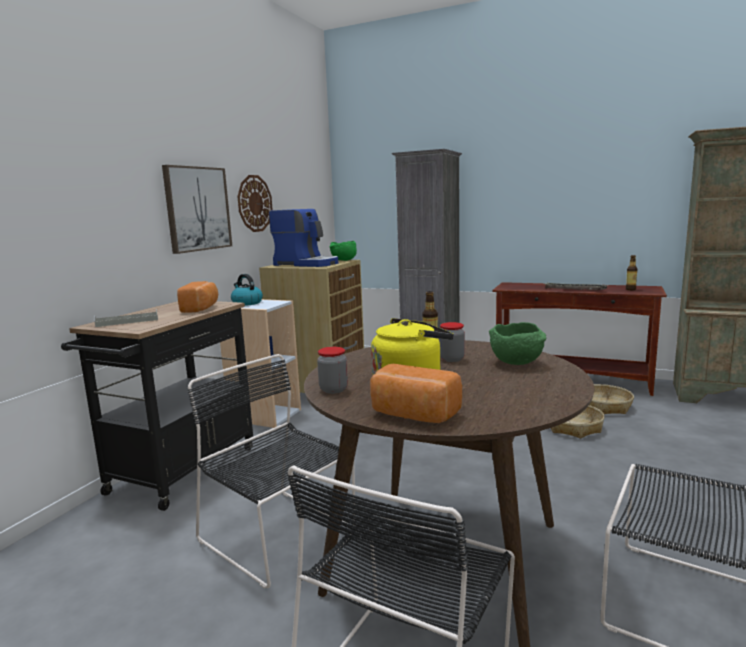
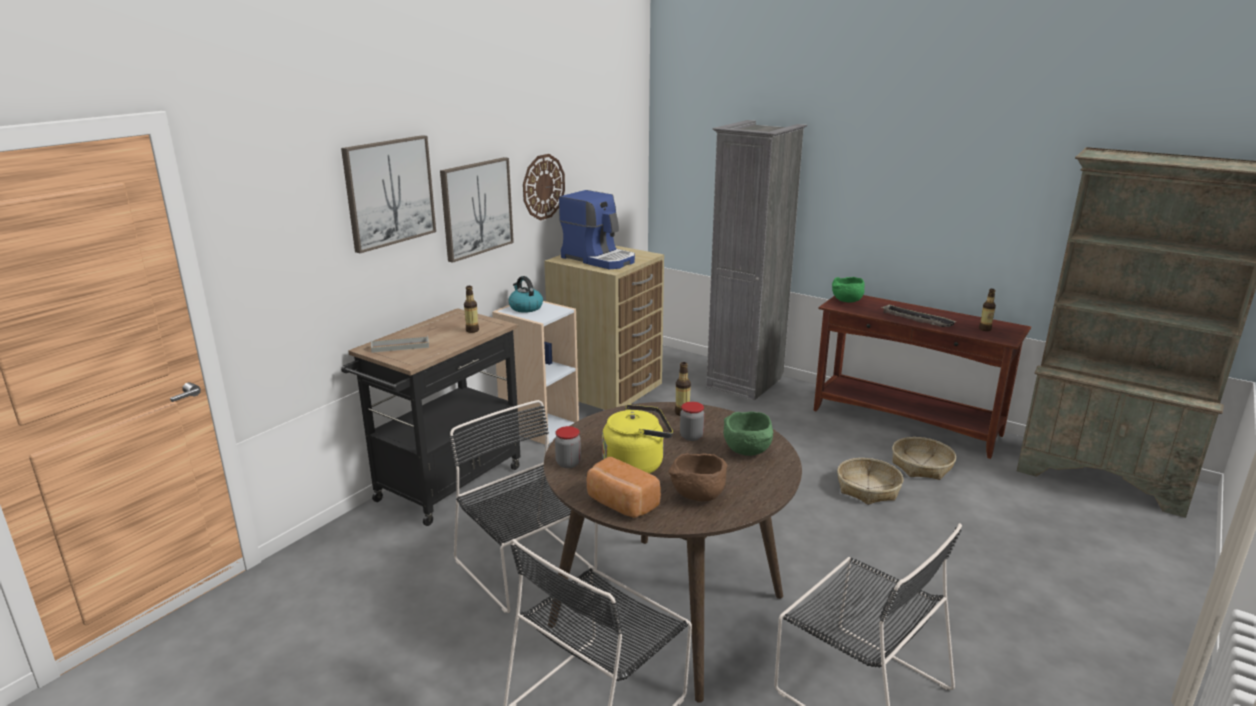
camera: 10 degrees right, 10 degrees up
bread [177,281,218,313] -> bottle [464,286,479,333]
green bowl [329,241,357,261] -> green bowl moved to [832,277,865,303]
none -> picture [341,135,436,253]
none -> brown bowl [669,453,727,501]

